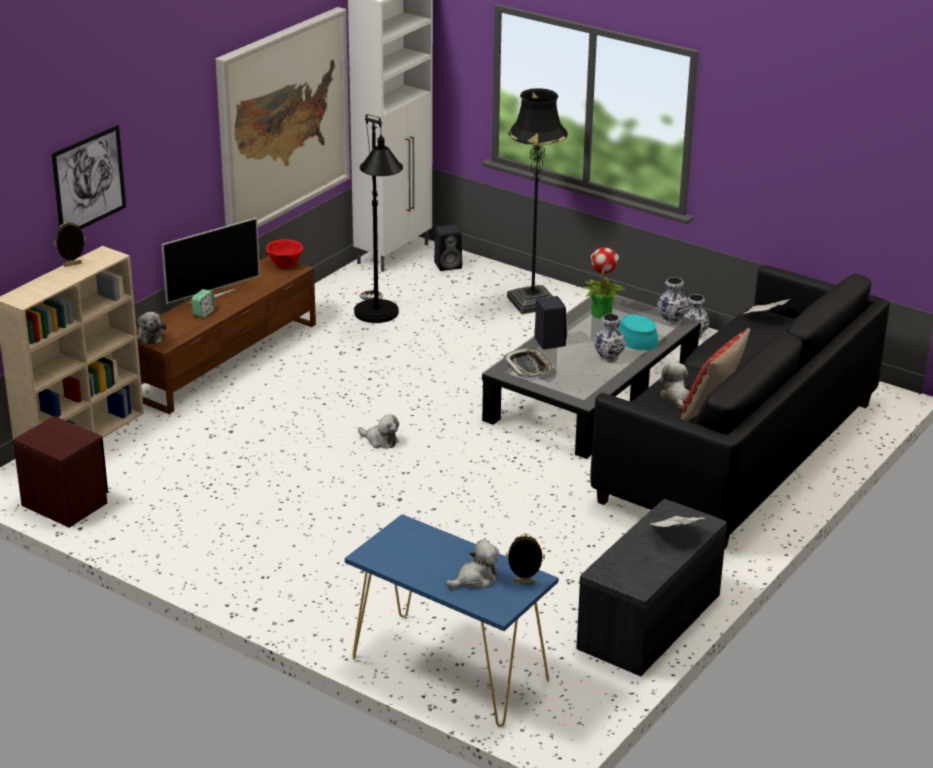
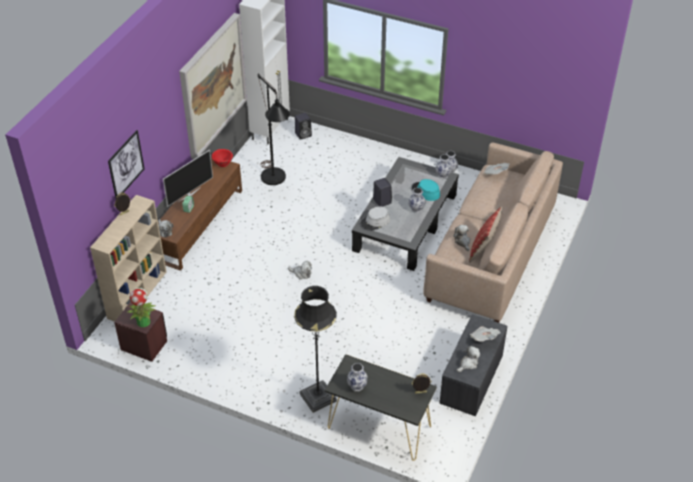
camera: 10 degrees left, 15 degrees up
blue console table [345,514,558,727] -> black console table [325,354,437,461]
plush toy [446,540,499,589] -> plush toy moved to [457,346,480,372]
tray [503,348,554,378] -> grey hat [361,206,390,230]
black floor lamp [507,88,568,314] -> black floor lamp moved to [294,286,337,413]
potted plant [582,247,626,319] -> potted plant moved to [127,288,156,327]
black sofa [590,265,890,550] -> beige sofa [423,142,563,323]
none -> vase [347,363,367,391]

